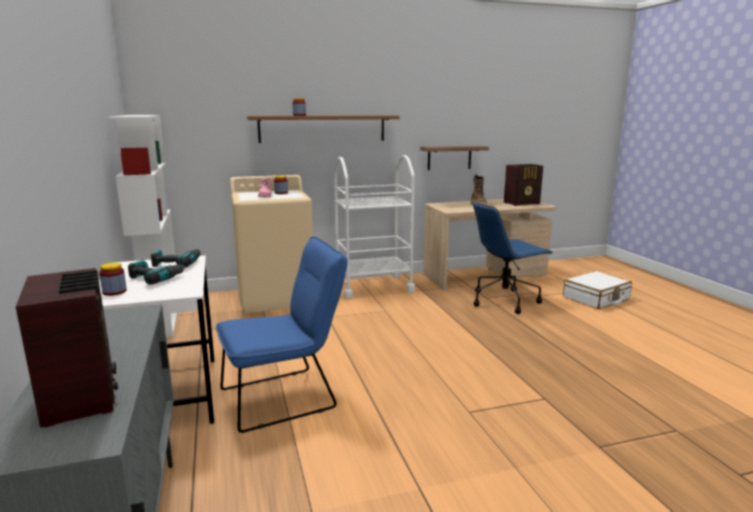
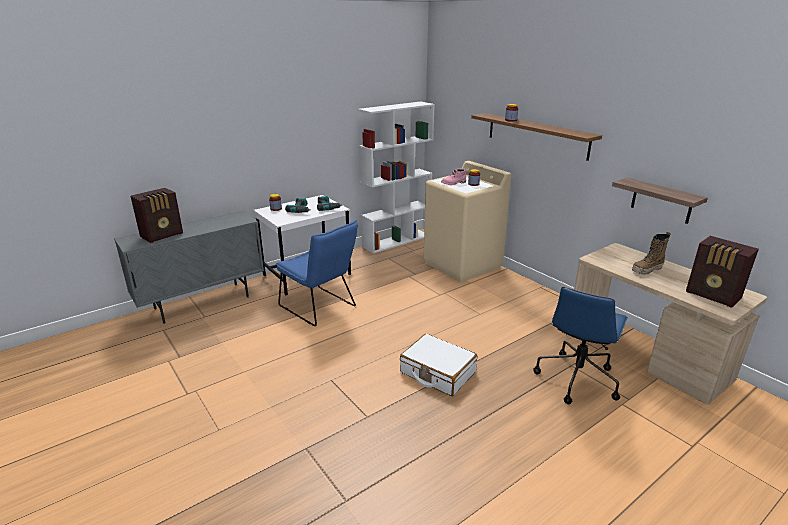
camera: 70 degrees right, 10 degrees up
white cart [334,155,415,298] -> none
blue office chair [473,202,553,314] -> blue office chair turned 105 degrees counterclockwise [534,287,628,404]
white suitcase [563,271,632,309] -> white suitcase moved to [400,334,477,396]

